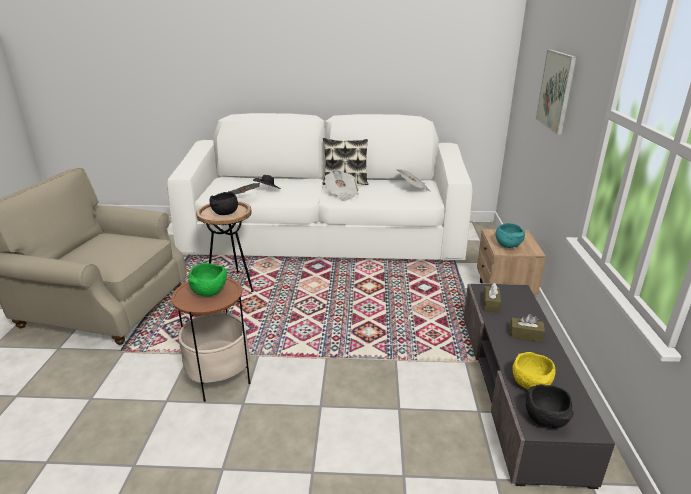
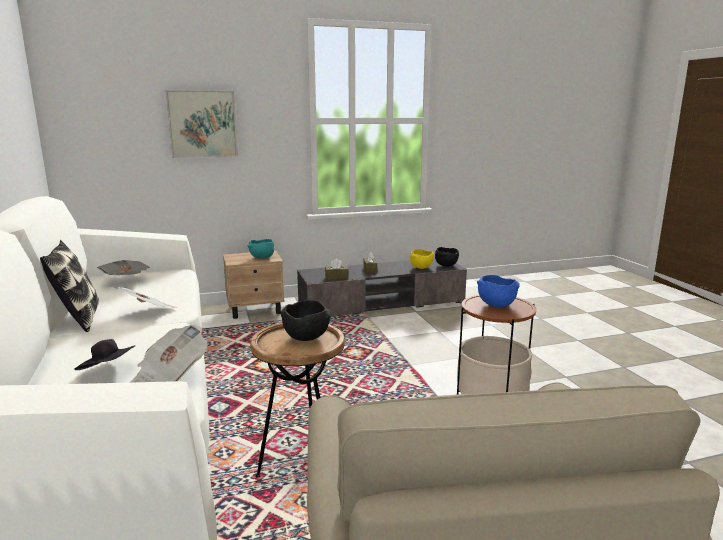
camera: 110 degrees left, 10 degrees down
green bowl [188,263,227,297] -> blue bowl [477,275,520,307]

